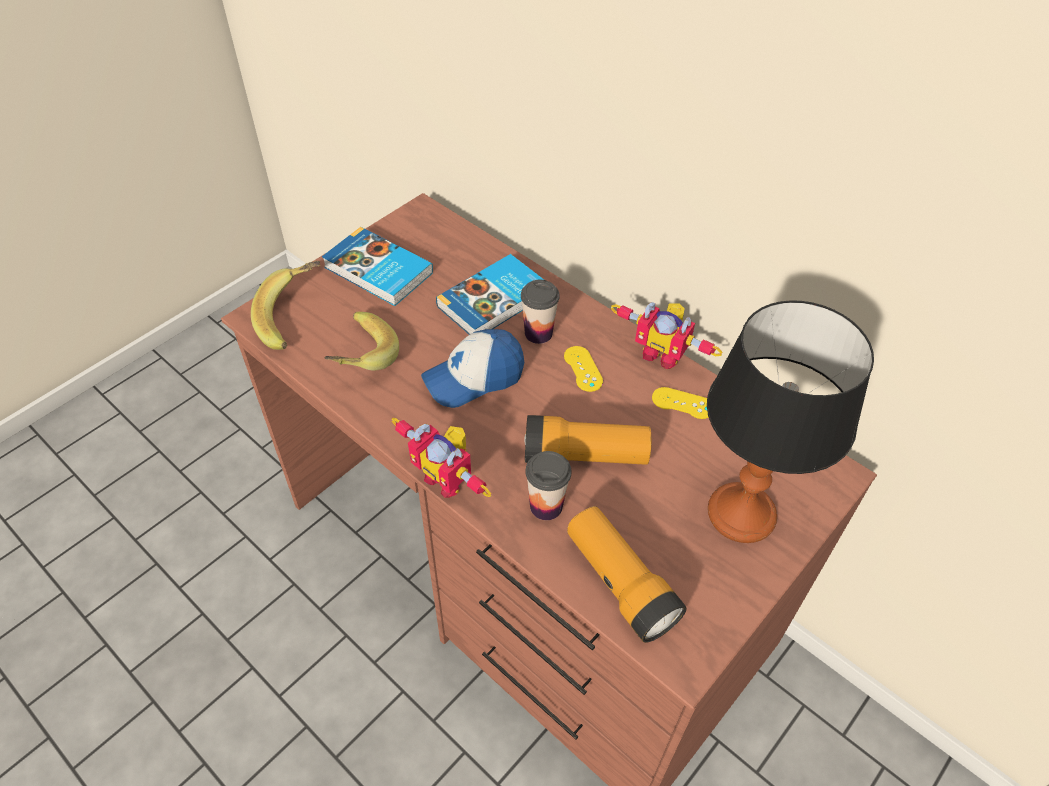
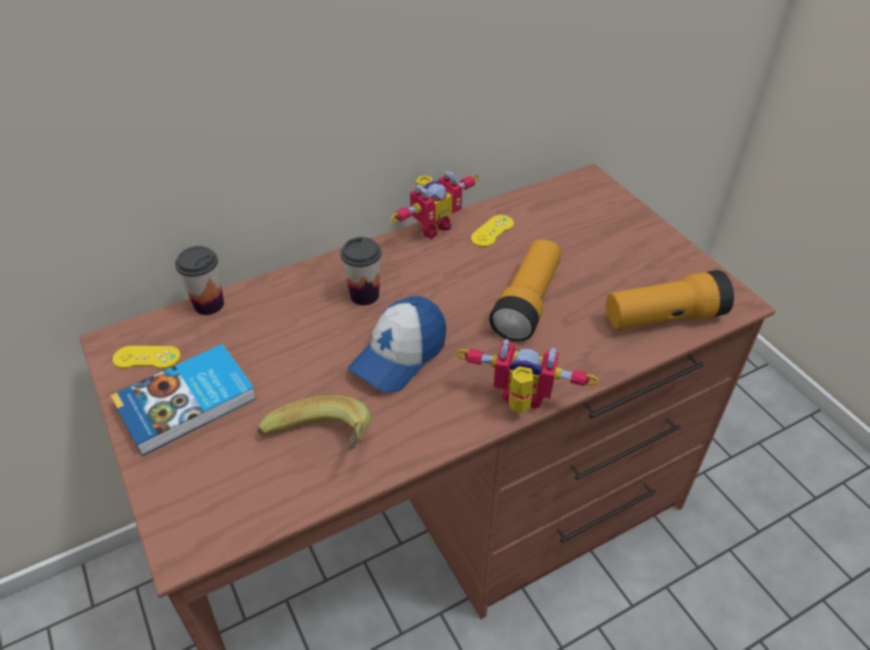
camera: 70 degrees left, 5 degrees down
banana [251,261,320,350] -> none
toy robot [392,418,491,498] -> toy robot turned 135 degrees counterclockwise [457,339,599,413]
cap [421,329,524,408] -> cap turned 45 degrees clockwise [348,296,446,393]
book [436,254,544,335] -> none
cup [525,451,571,520] -> cup moved to [175,246,224,315]
yellow game controller [564,346,603,392] -> yellow game controller moved to [113,346,181,369]
table lamp [707,300,874,543] -> none

